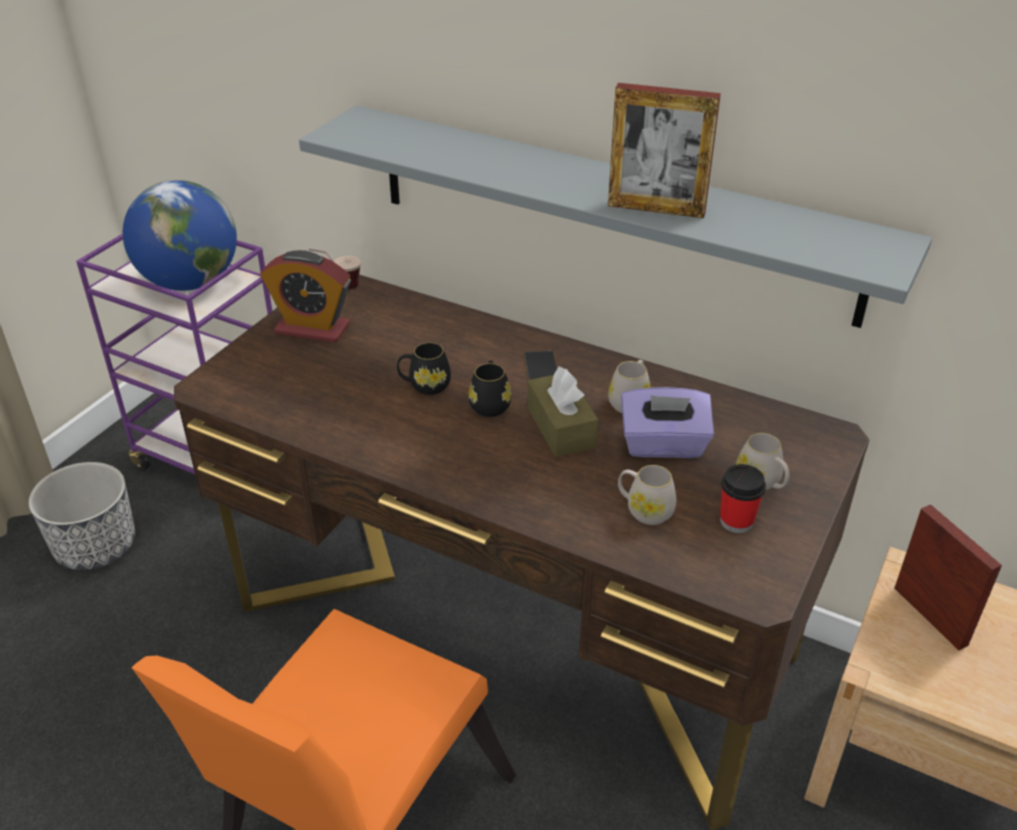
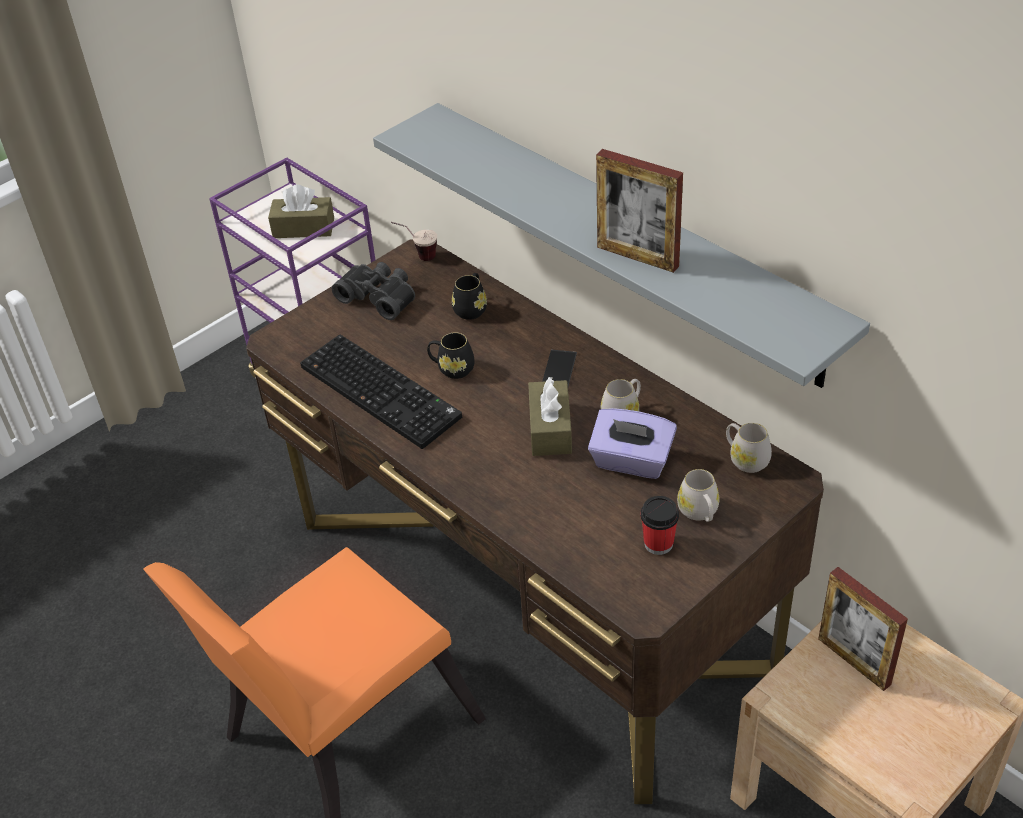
camera: 20 degrees right, 5 degrees up
planter [28,462,135,570] -> none
globe [123,180,237,291] -> brown tissue box [268,185,334,238]
alarm clock [260,250,351,343] -> black binoculars [332,262,415,320]
black mug [469,361,511,417] -> black mug moved to [452,273,487,320]
white mug [618,465,676,525] -> white mug moved to [726,423,772,473]
picture frame [894,504,1002,650] -> picture frame turned 150 degrees clockwise [818,567,908,691]
none -> keyboard [300,335,462,449]

